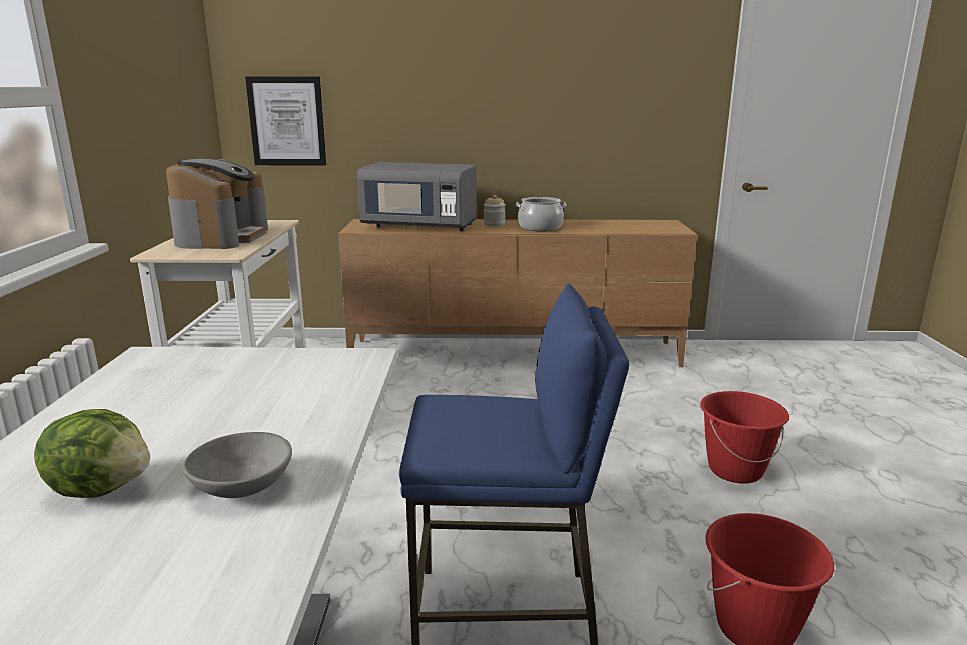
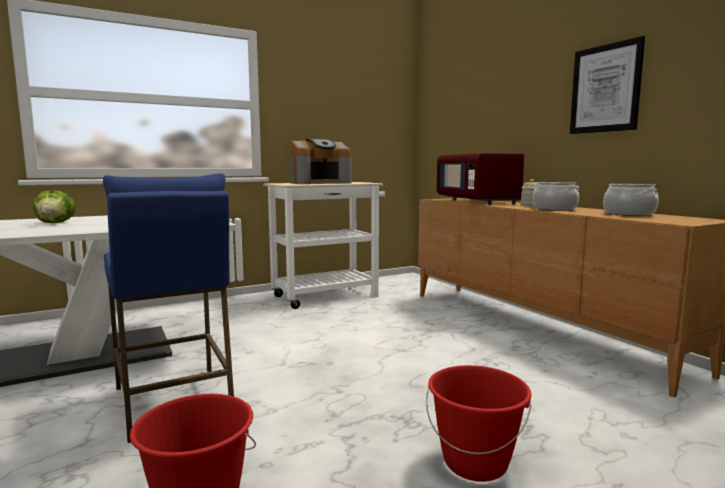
camera: 60 degrees right, 10 degrees down
grey bowl [183,432,292,498] -> none
picture [245,77,326,165] -> picture moved to [570,36,645,134]
grey microwave [357,162,477,231] -> red microwave [437,153,524,205]
none -> cooking pot [603,184,659,216]

